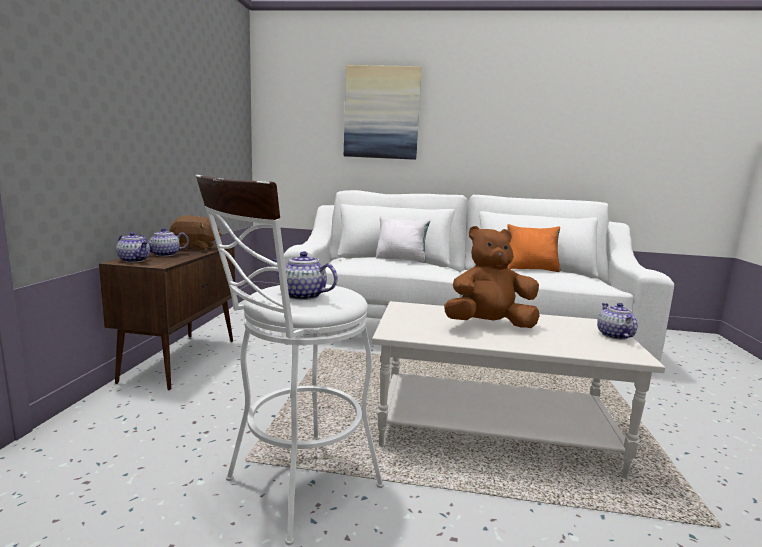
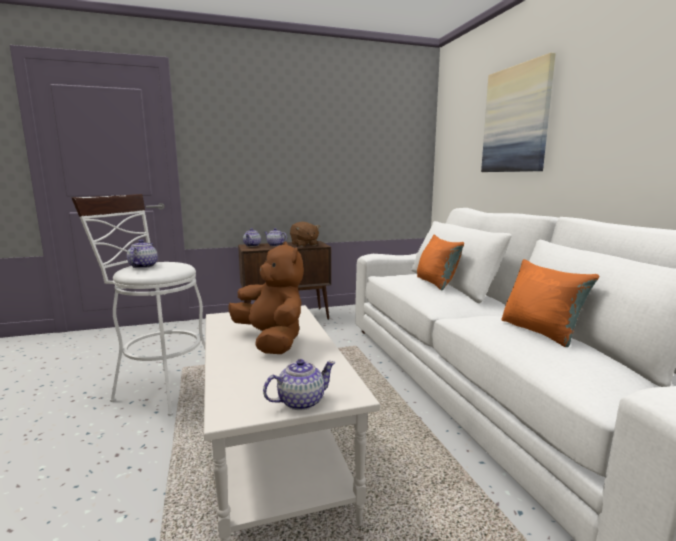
camera: 65 degrees right, 0 degrees up
white pillow [376,216,431,263] -> orange pillow [417,235,464,290]

